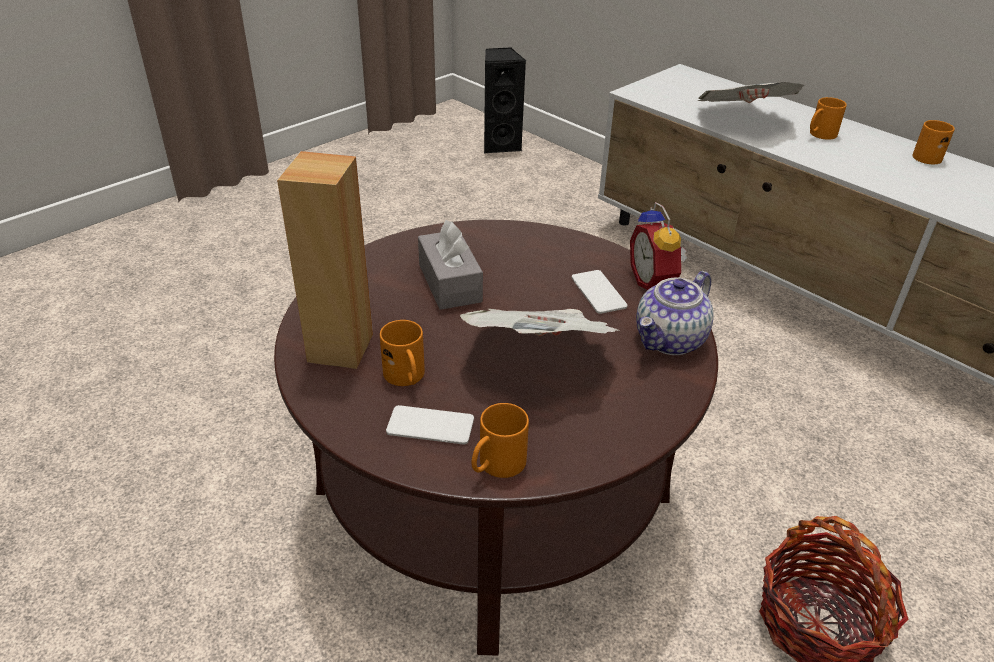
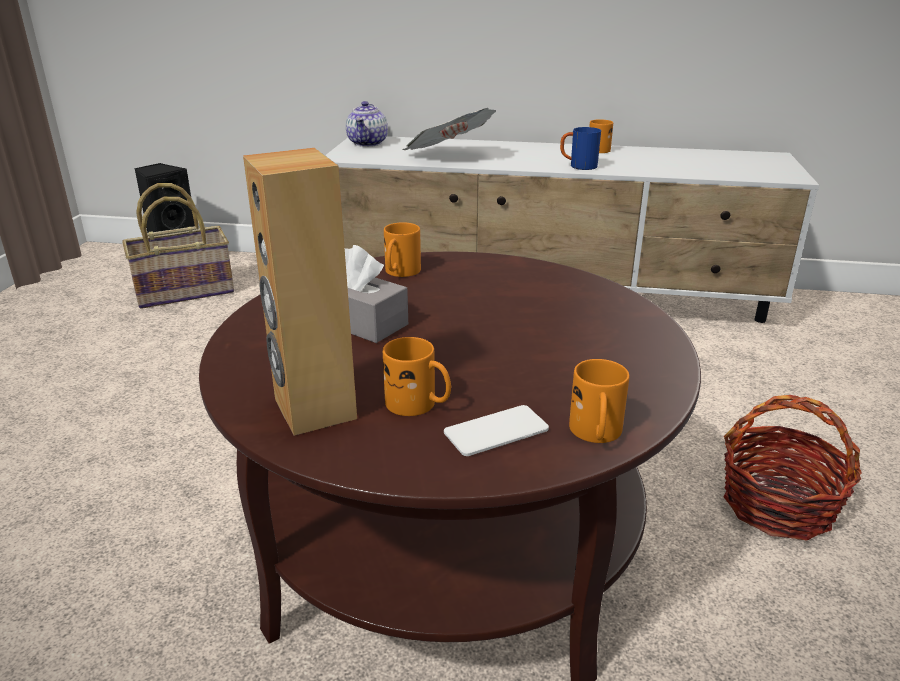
camera: 35 degrees left, 10 degrees down
newspaper [460,309,621,336] -> none
phone [572,270,628,314] -> none
alarm clock [630,202,687,290] -> none
teapot [636,271,714,355] -> teapot moved to [346,101,388,147]
orange mug [810,97,847,140] -> orange mug moved to [384,222,421,277]
none -> basket [122,183,234,309]
none -> blue mug [560,127,601,170]

